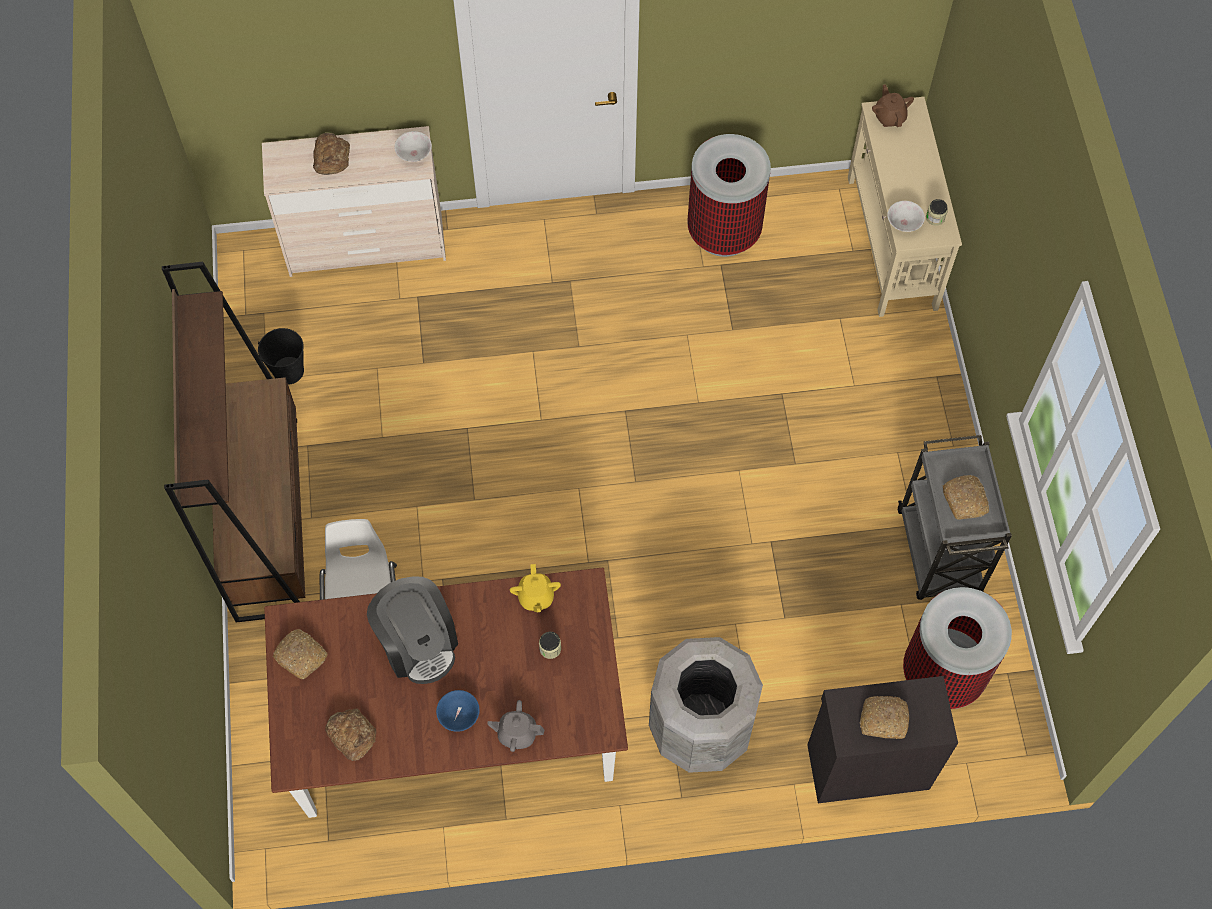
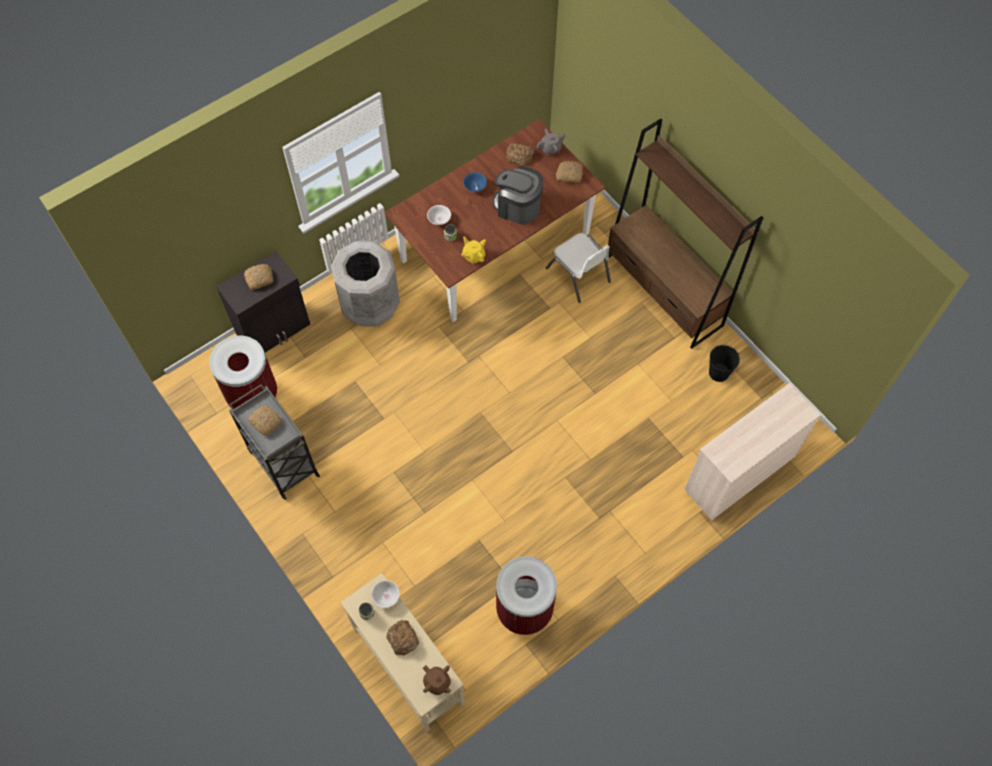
camera: 150 degrees right, 0 degrees up
bread [313,133,350,175] -> bread moved to [386,620,419,655]
white bowl [394,131,432,162] -> white bowl moved to [427,205,451,225]
grey teapot [487,700,544,752] -> grey teapot moved to [537,129,565,155]

